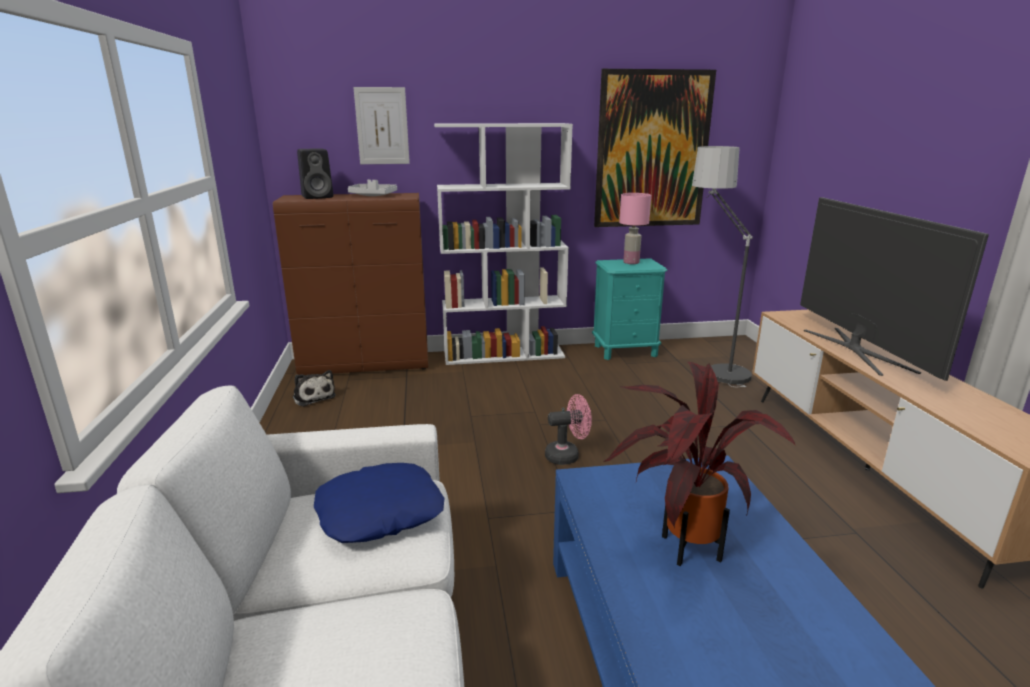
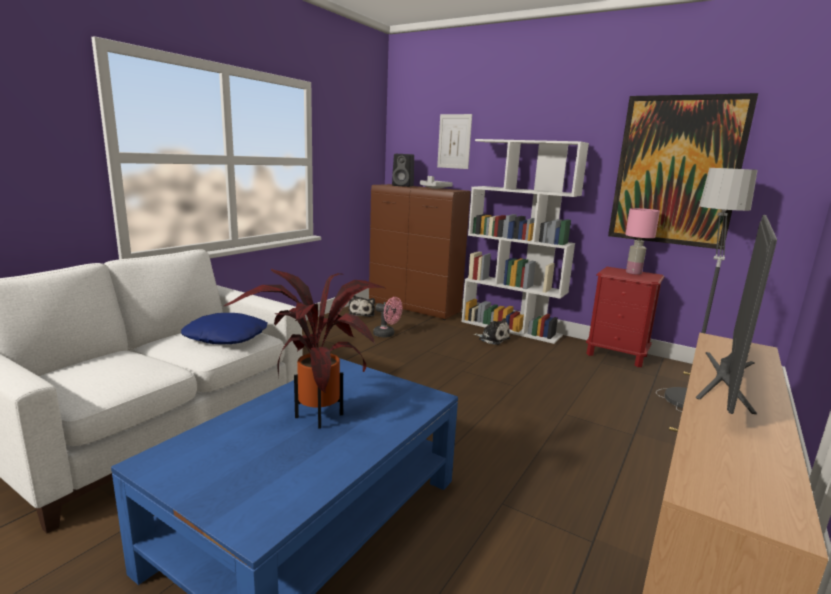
camera: 40 degrees right, 5 degrees down
pink fan [545,394,592,465] -> pink fan moved to [373,297,403,337]
turquoise nightstand [592,258,668,360] -> red nightstand [586,267,664,367]
none -> plush toy [473,318,510,345]

